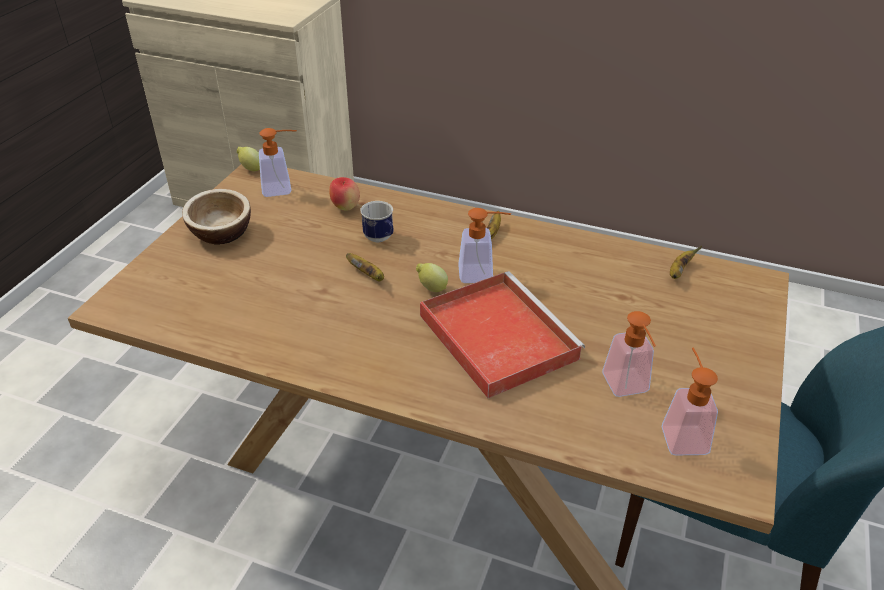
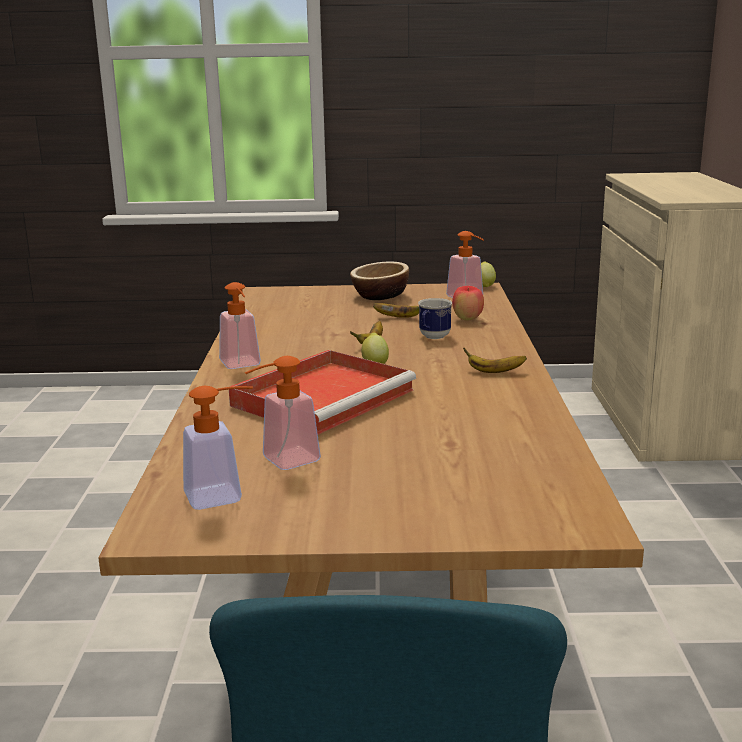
camera: 70 degrees right, 20 degrees down
soap dispenser [458,208,511,283] -> soap dispenser moved to [219,282,261,369]
banana [670,246,702,279] -> banana moved to [373,303,419,318]

